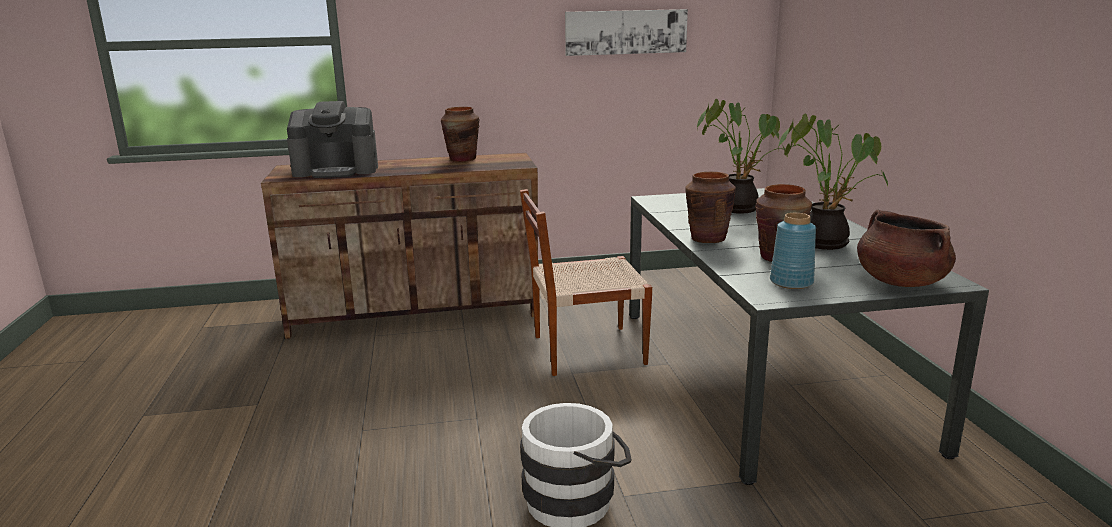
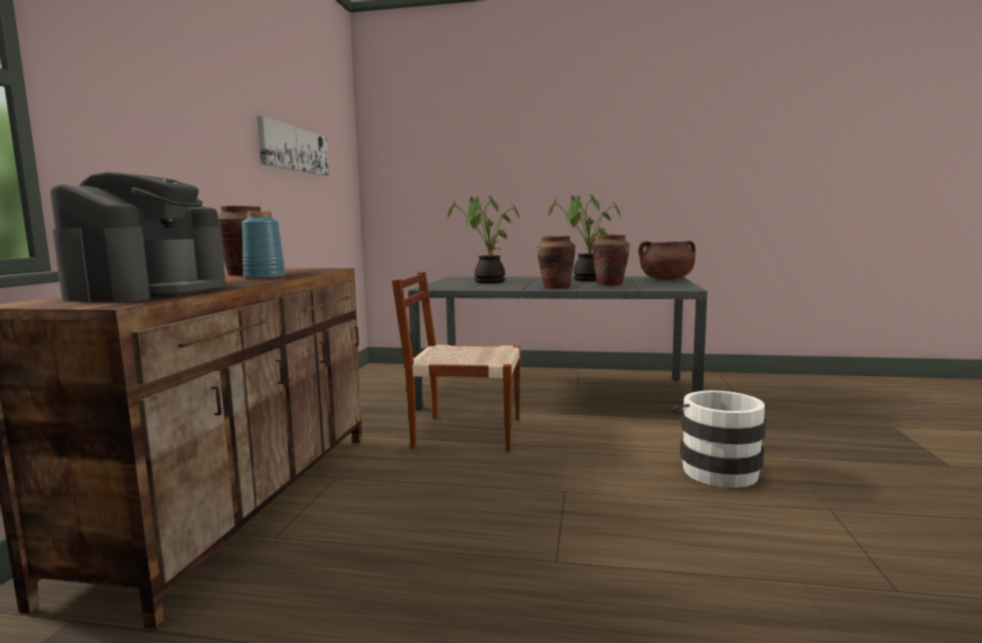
camera: 70 degrees left, 10 degrees down
chair [520,189,652,376] -> chair turned 90 degrees clockwise [392,272,521,452]
blue vase [770,213,816,289] -> blue vase moved to [242,211,285,279]

